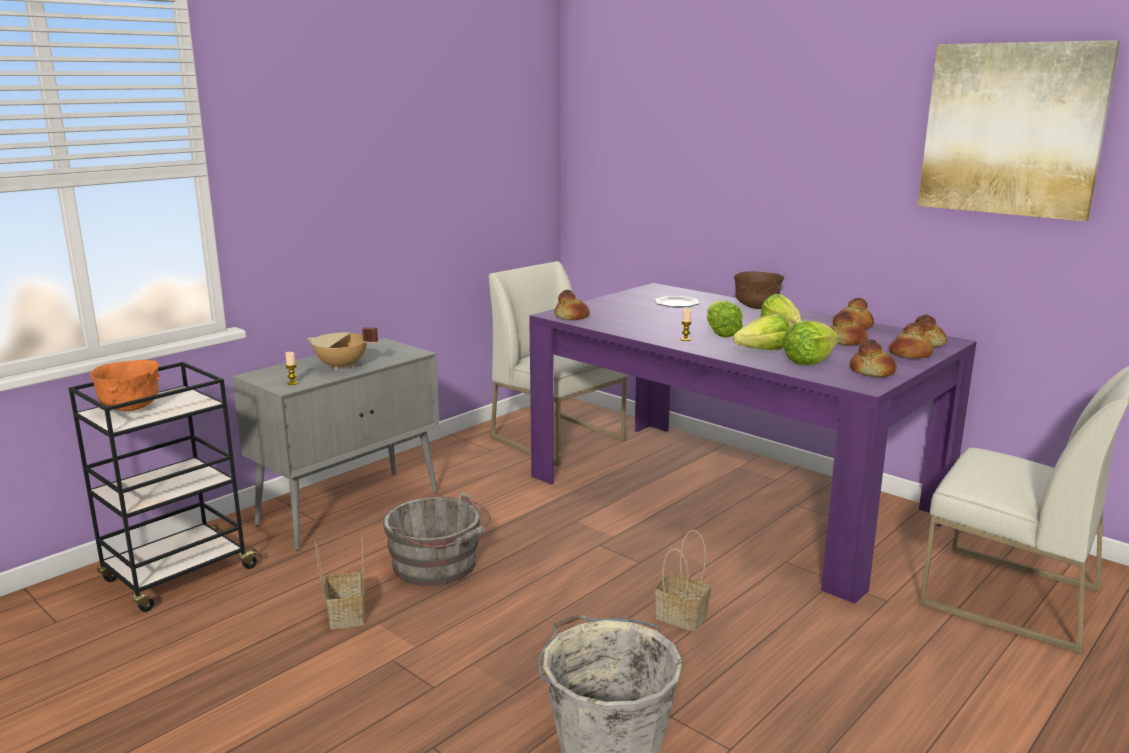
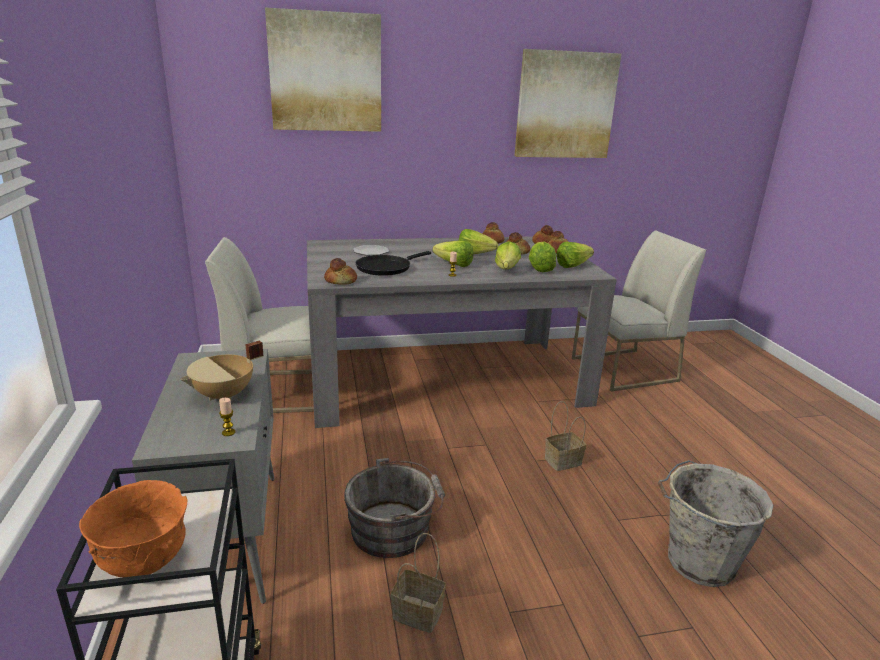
camera: 55 degrees left, 5 degrees up
purple dining table [529,283,977,604] -> grey dining table [307,236,617,428]
brown bowl [734,271,784,309] -> none
bread [850,339,897,377] -> lettuce [557,242,594,268]
none -> picture [265,8,381,132]
none -> black frying pan [355,251,431,276]

